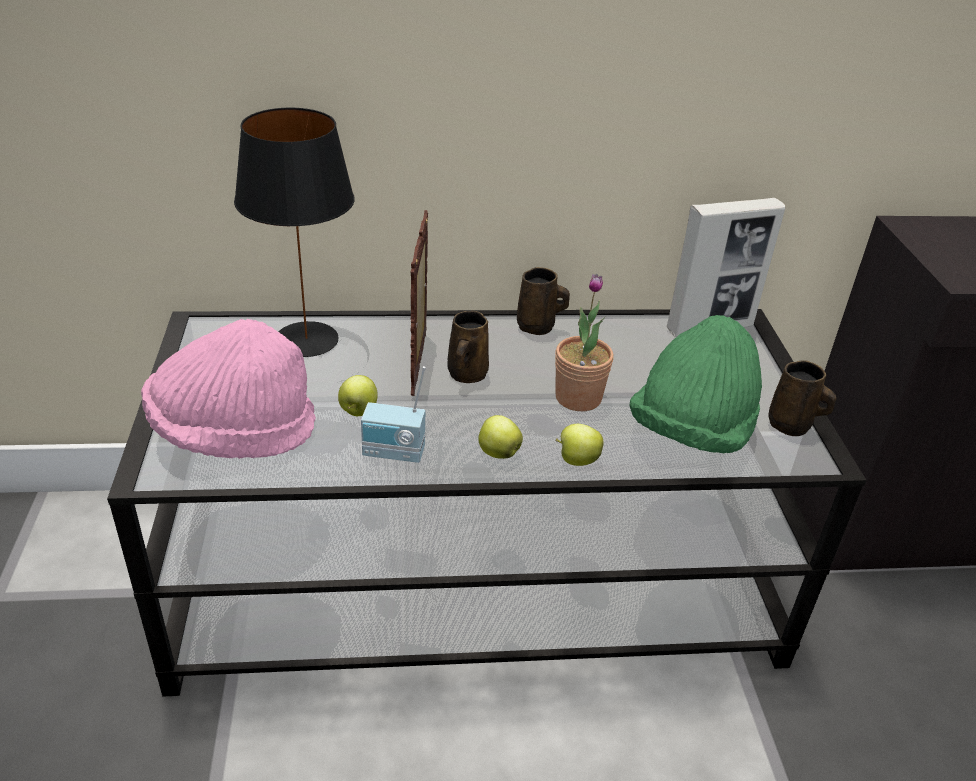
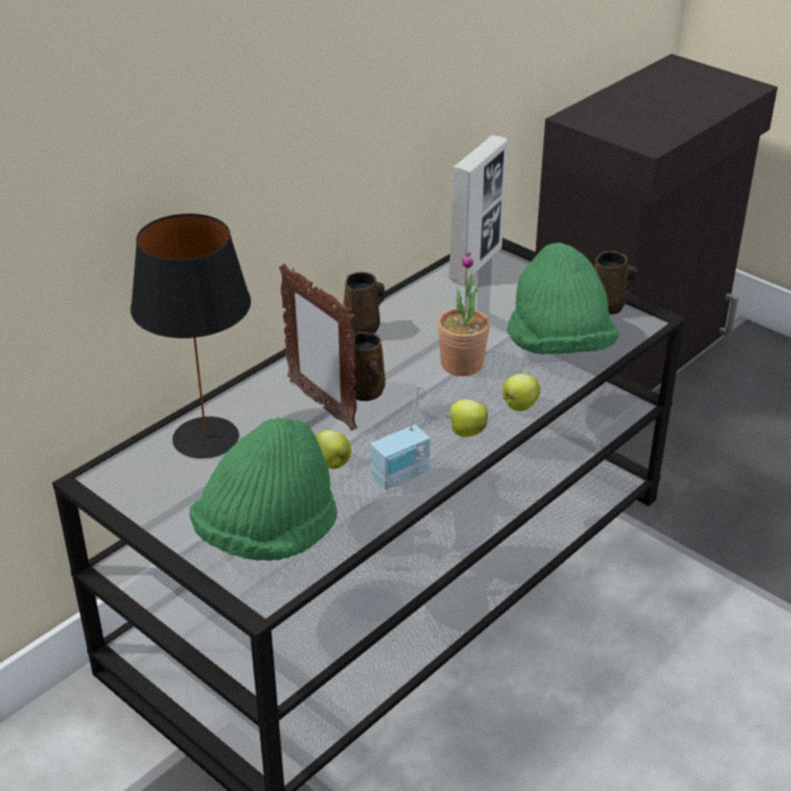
camera: 40 degrees left, 0 degrees up
pink hat [141,319,316,459] -> green hat [189,417,337,561]

